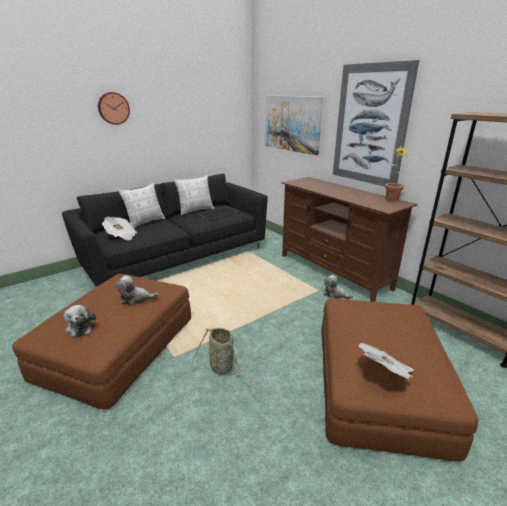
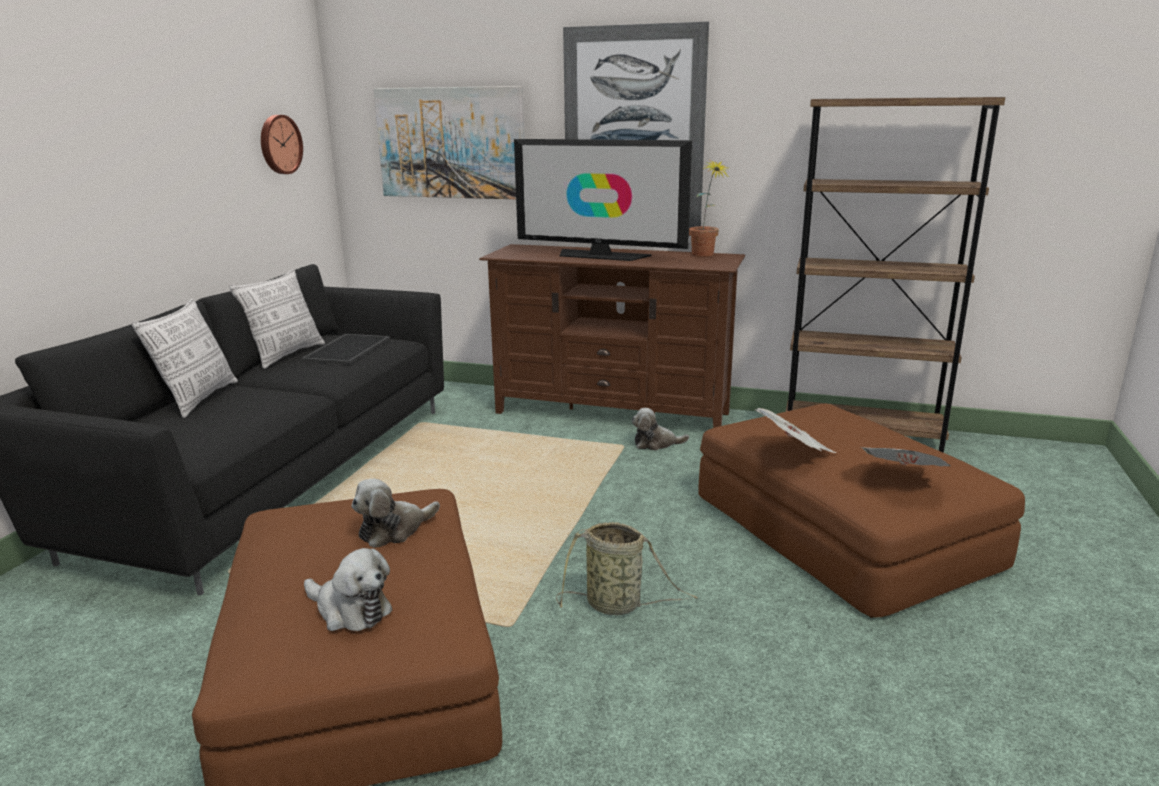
camera: 35 degrees left, 5 degrees down
wall clock [98,92,130,125] -> wall clock moved to [261,115,303,174]
newspaper [102,217,137,240] -> newspaper moved to [754,408,836,453]
none -> television [514,139,692,261]

